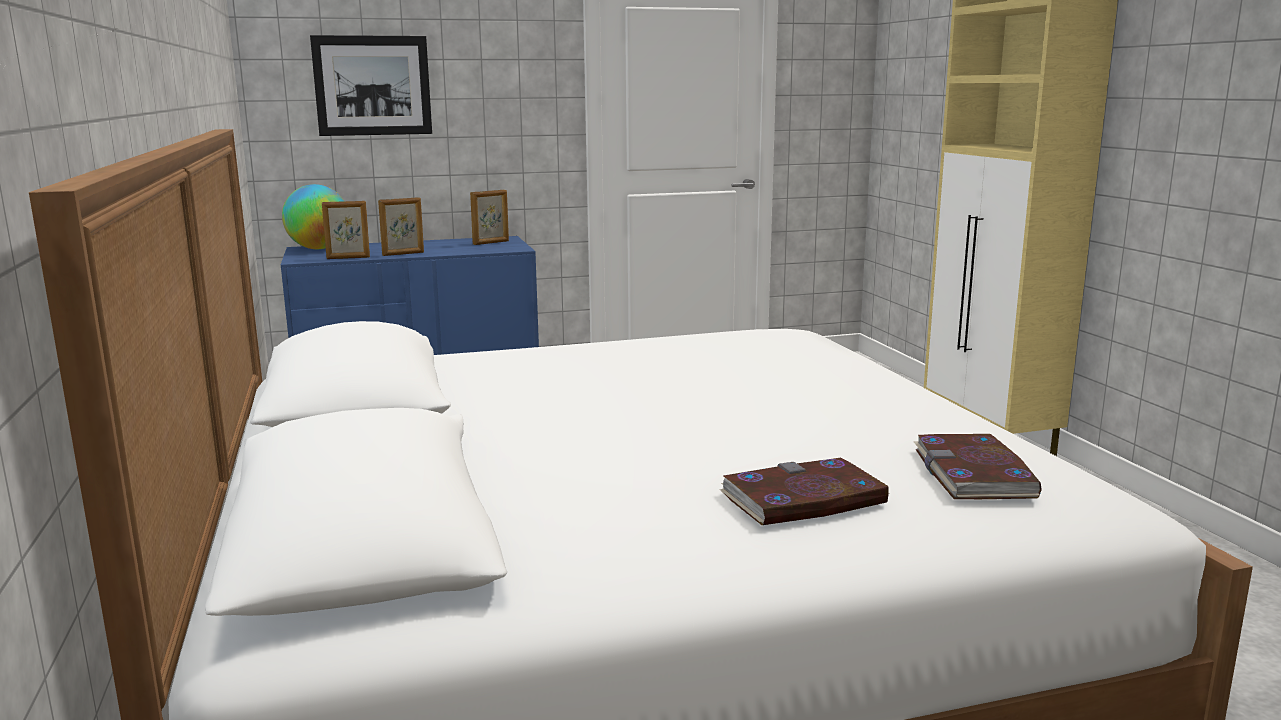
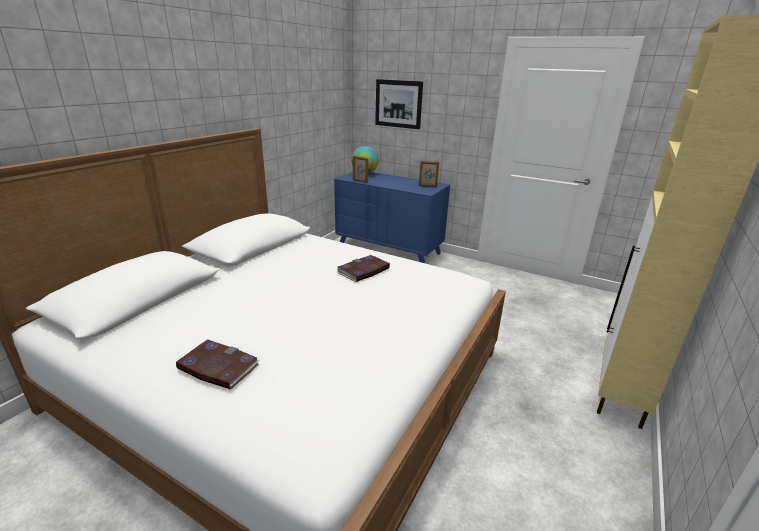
camera: 45 degrees right, 10 degrees up
picture frame [378,197,424,256] -> none
book [913,434,1042,499] -> book moved to [337,255,390,282]

